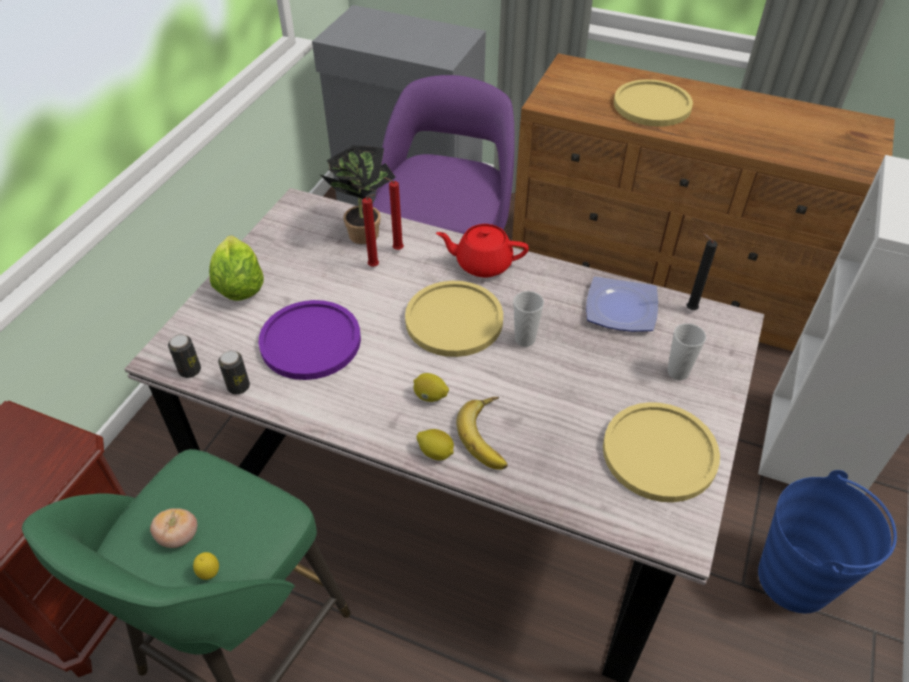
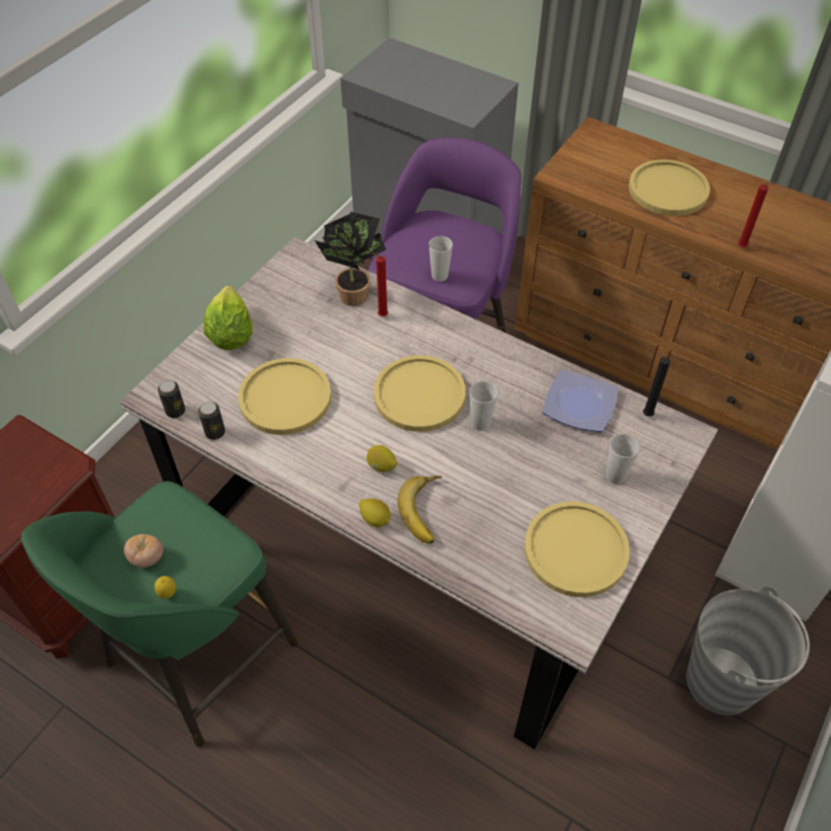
camera: 10 degrees right, 5 degrees up
purple plate [259,300,361,380] -> yellow plate [238,358,331,435]
red candle [362,194,379,267] -> red candle moved to [738,183,776,248]
red teapot [436,224,529,277] -> none
blue bucket [758,470,897,613] -> grey bucket [687,587,810,715]
none -> cup [429,236,453,282]

